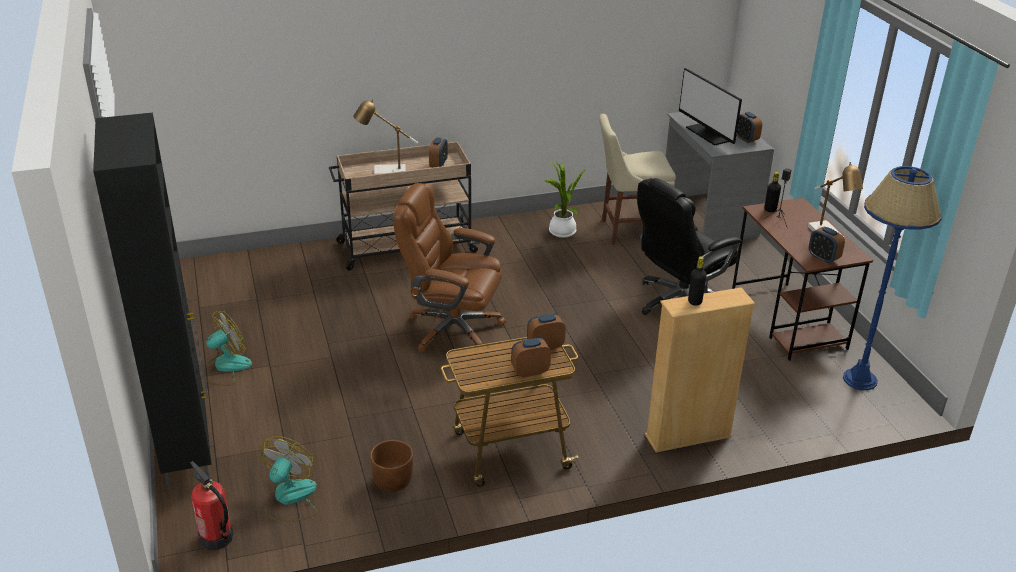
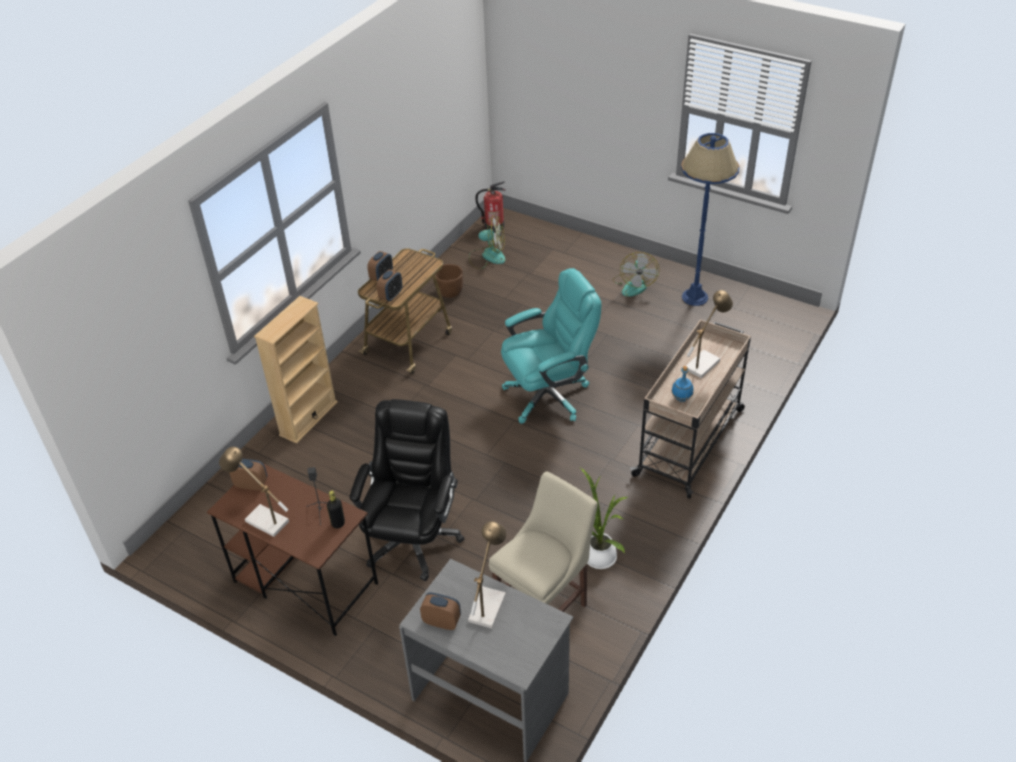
camera: 140 degrees right, 10 degrees up
black cabinet [93,112,212,489] -> none
fan [261,436,317,521] -> fan turned 60 degrees counterclockwise [469,215,506,269]
brown office chair [393,183,506,352] -> turquoise office chair [501,268,601,424]
alarm clock [429,137,448,168] -> blue bottle [672,366,694,402]
monitor [679,68,742,146] -> table lamp [468,521,506,628]
black bottle [688,256,706,306] -> none
blue floor lamp [843,166,942,390] -> blue floor lamp moved to [681,133,740,306]

